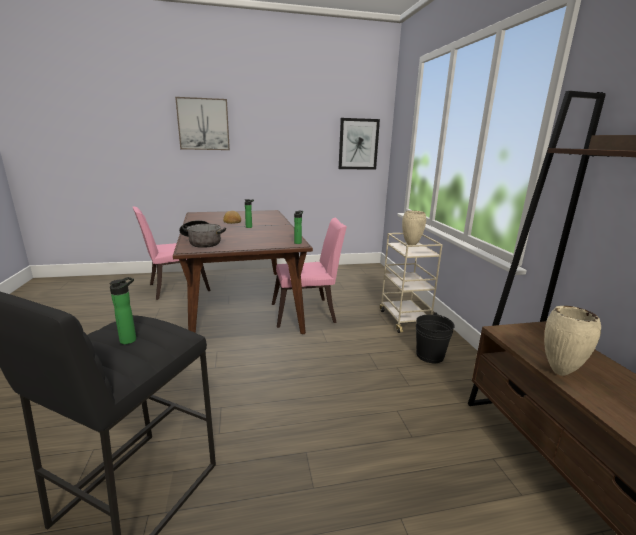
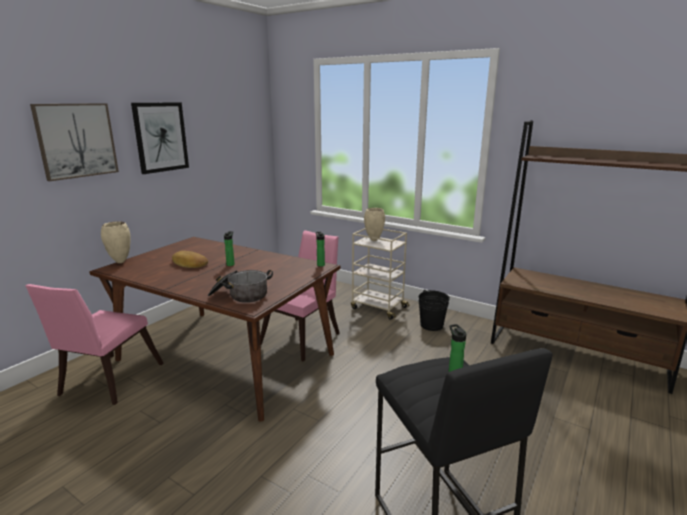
camera: 45 degrees left, 0 degrees up
picture [339,118,380,170] -> picture moved to [131,102,189,174]
beige vase [544,306,601,376] -> beige vase moved to [101,222,131,263]

